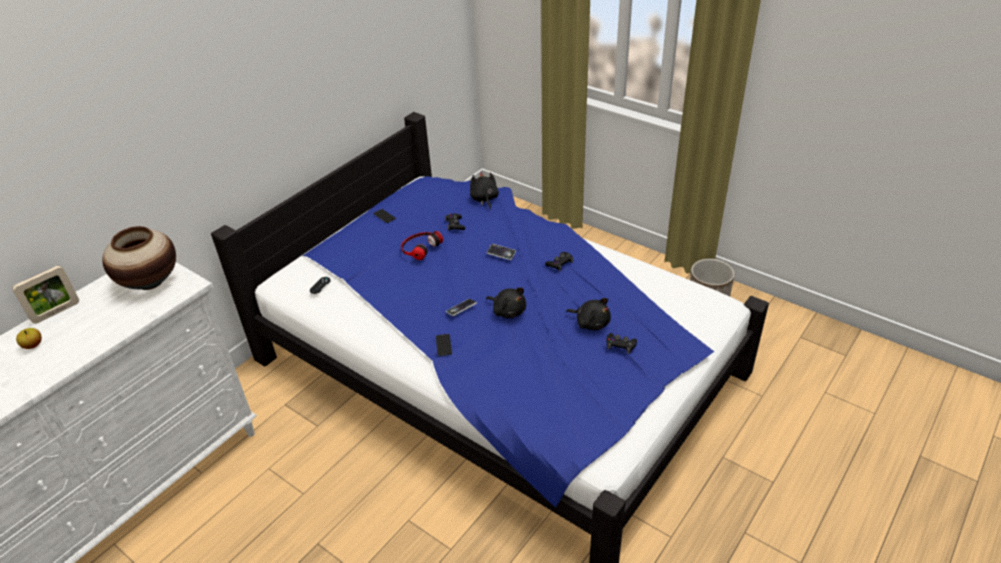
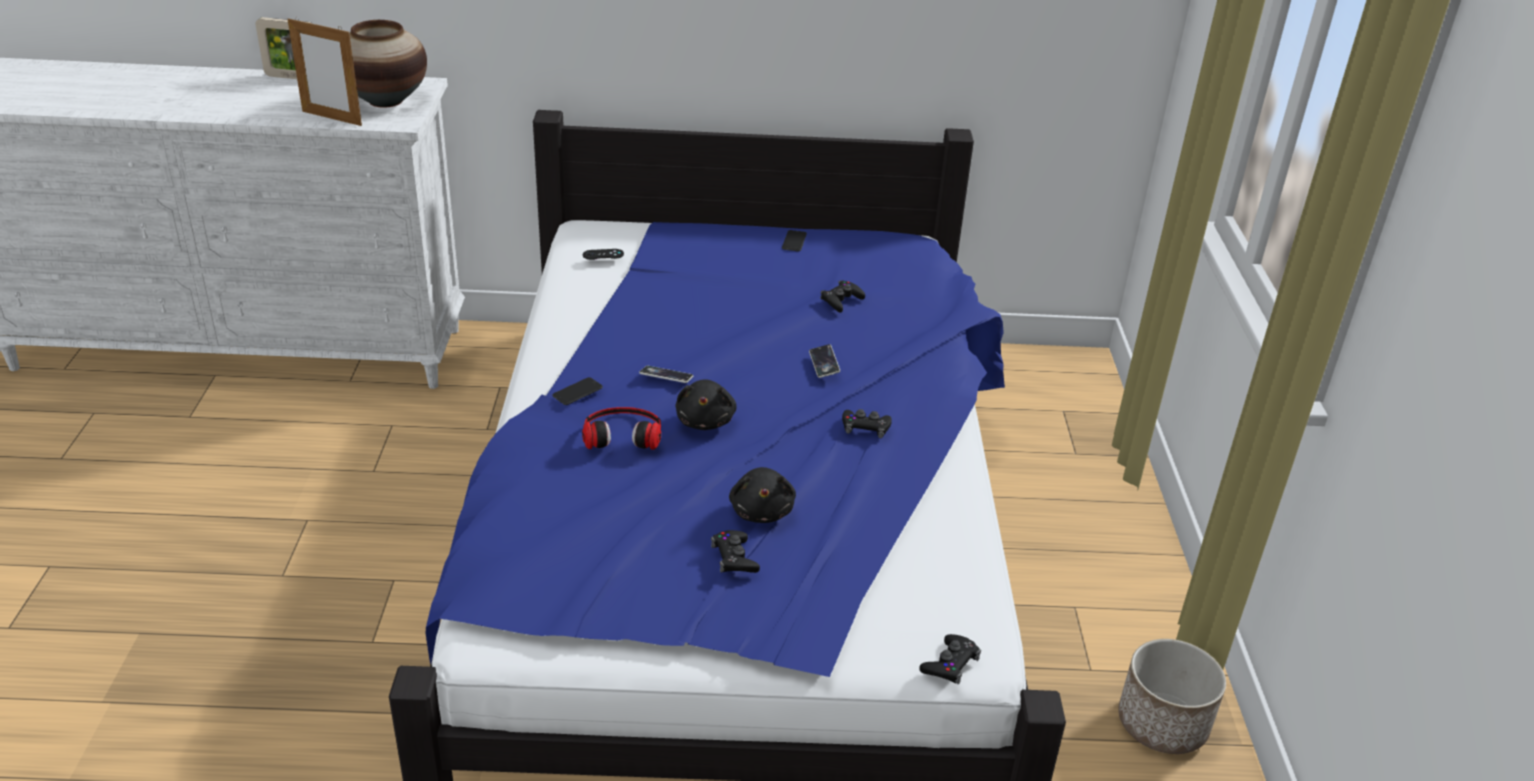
camera: 50 degrees right, 5 degrees down
apple [16,328,42,349] -> none
headphones [401,231,443,260] -> headphones moved to [582,407,661,450]
black plush toy [470,172,499,210] -> none
none -> picture frame [287,17,362,126]
none -> black game controller [919,634,981,684]

